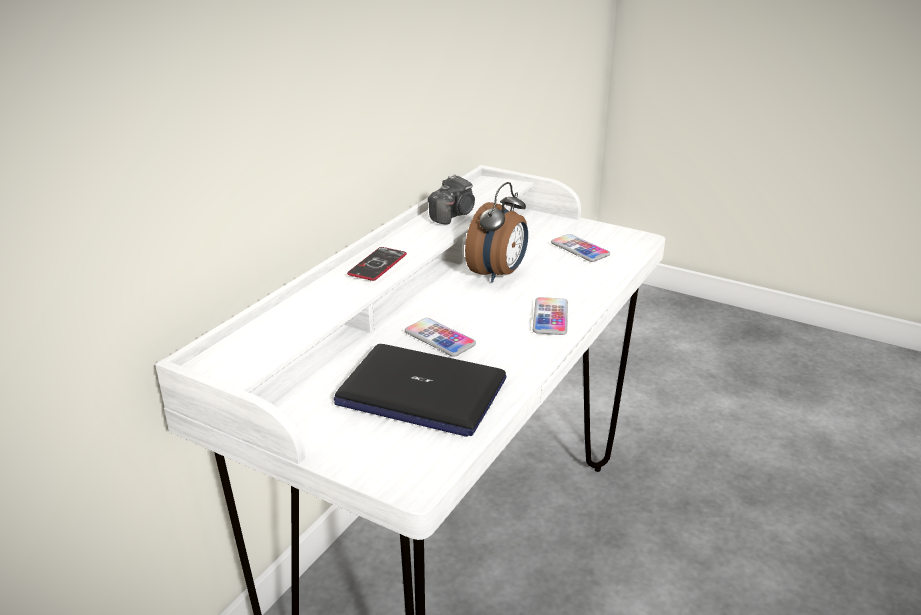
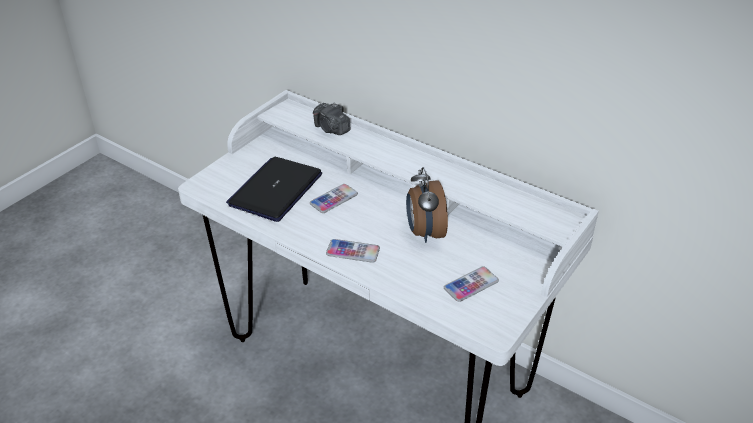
camera: 95 degrees right, 10 degrees up
phone [347,247,407,281] -> none
camera [428,174,475,225] -> camera moved to [313,103,350,135]
alarm clock [465,182,528,283] -> alarm clock turned 45 degrees clockwise [406,167,448,243]

